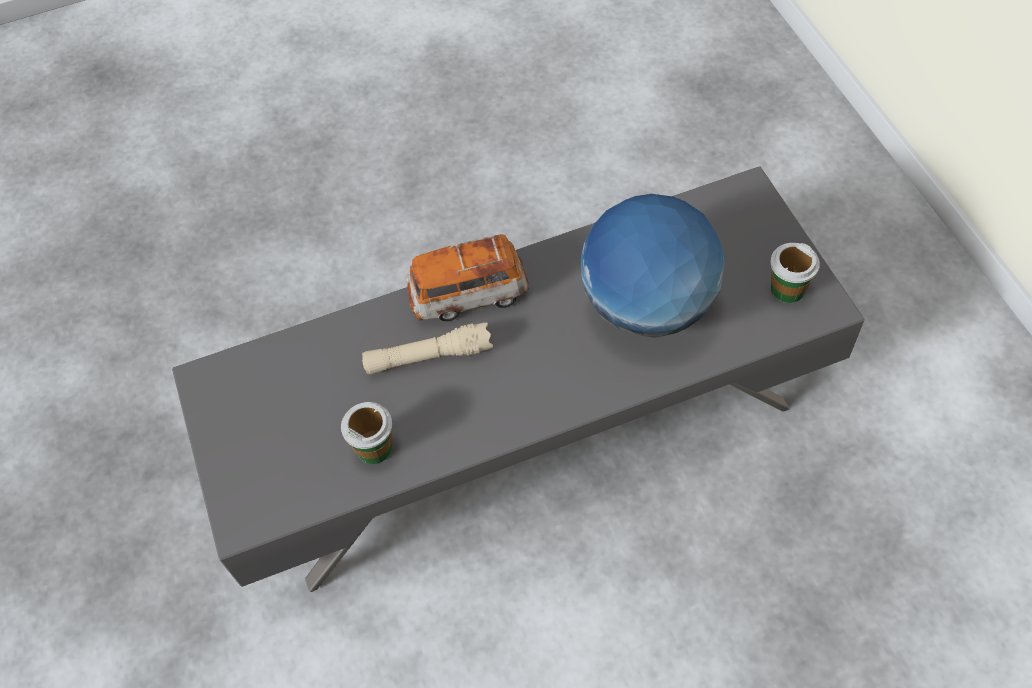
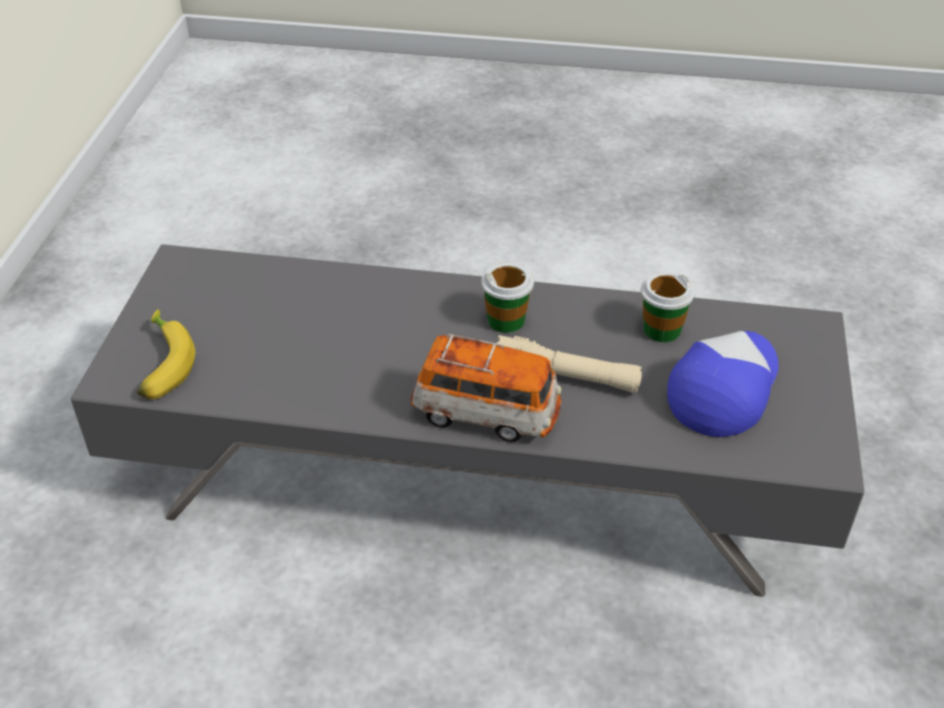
camera: 155 degrees left, 15 degrees down
globe [581,194,725,338] -> none
cup [770,243,820,303] -> cup moved to [481,263,534,333]
none -> banana [137,309,195,399]
none -> cap [667,331,779,437]

